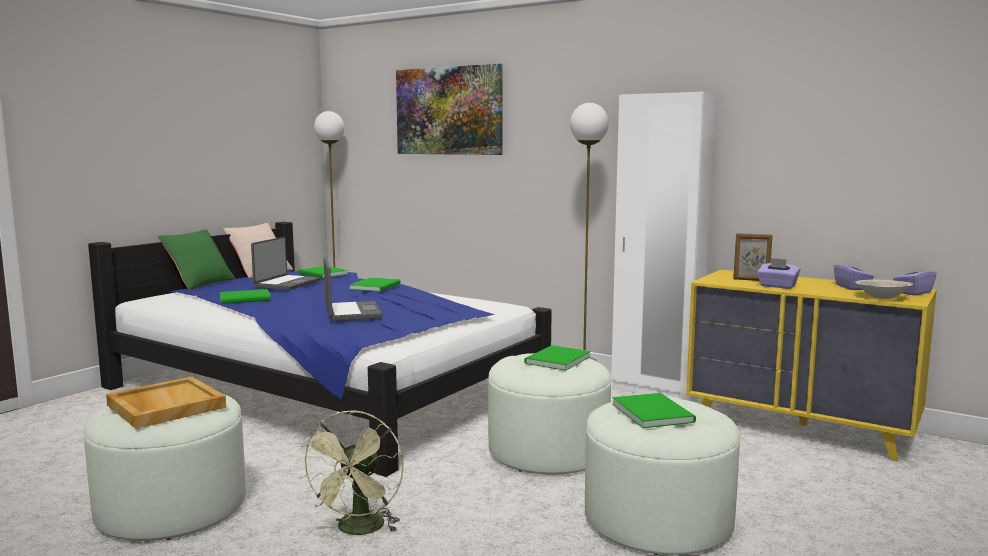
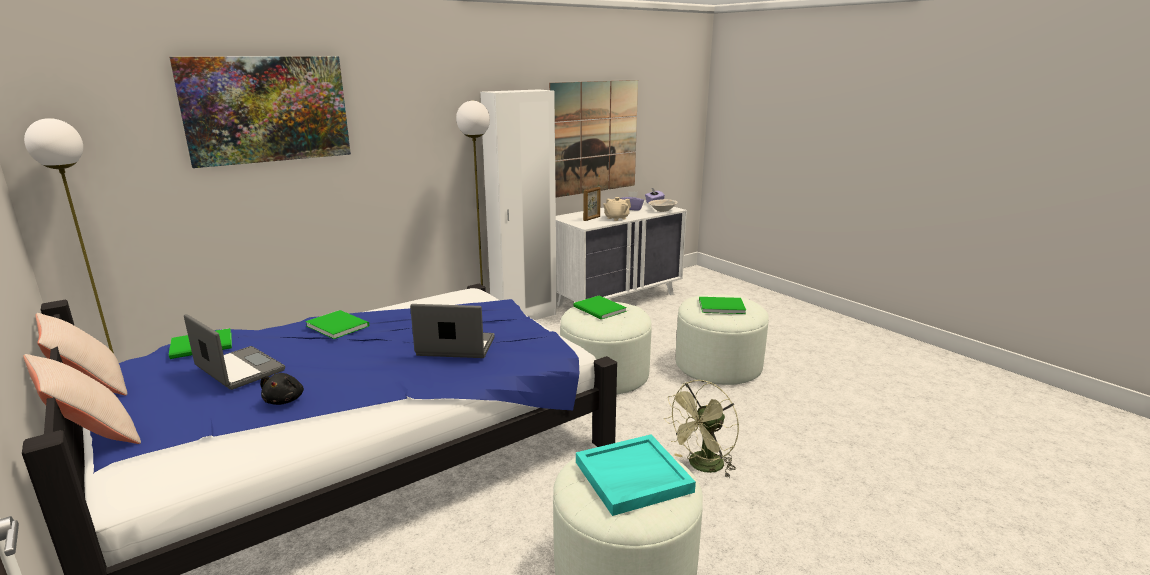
camera: 70 degrees left, 10 degrees up
beige tray [106,377,226,429] -> turquoise tray [576,434,696,516]
green pillow [158,229,236,290] -> beige pillow [23,354,141,444]
green book [220,289,271,304] -> black plush toy [260,373,304,405]
green fan [299,410,404,535] -> green fan turned 105 degrees clockwise [664,380,739,478]
yellow dresser [686,270,937,462] -> white dresser [556,200,687,306]
purple tissue box [757,258,801,289] -> beige teapot [603,197,631,221]
none -> picture [549,80,638,197]

